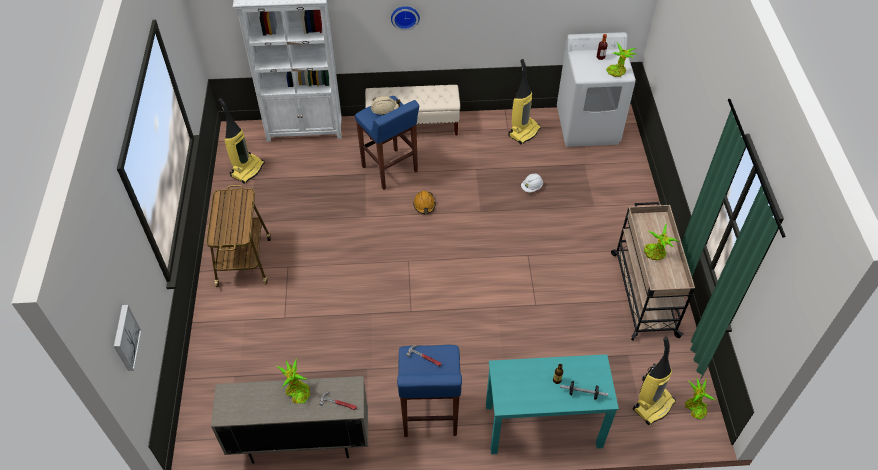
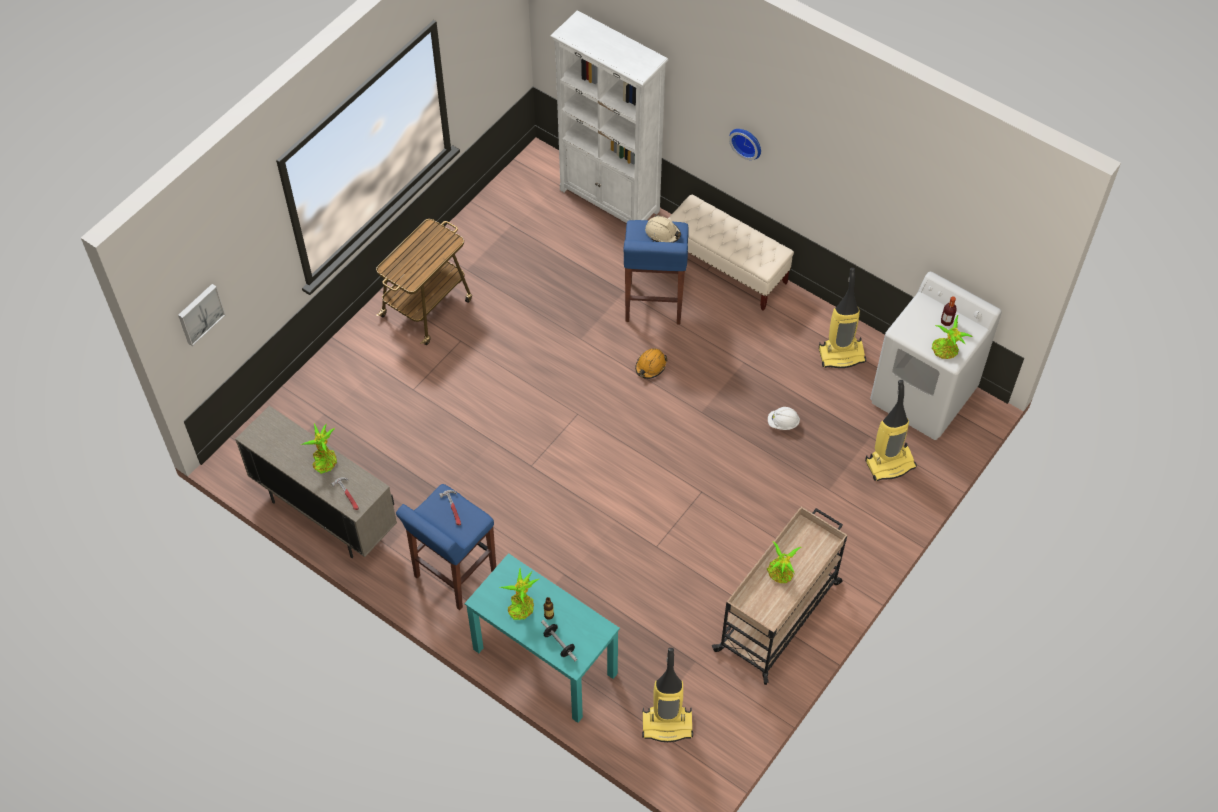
camera: 40 degrees right, 5 degrees up
vacuum cleaner [218,98,265,184] -> vacuum cleaner moved to [865,380,917,481]
potted plant [685,379,716,419] -> potted plant moved to [500,568,539,620]

